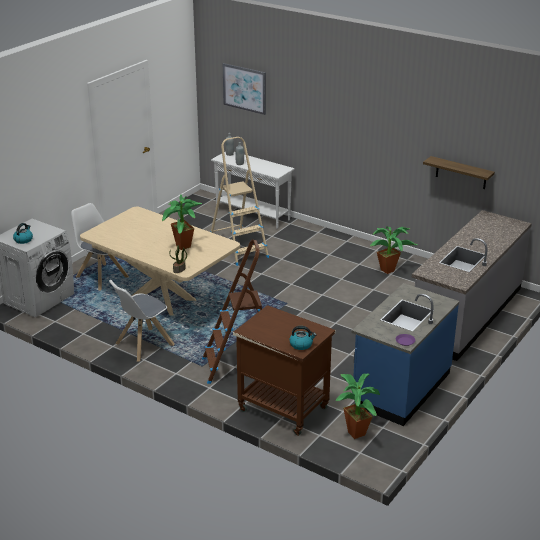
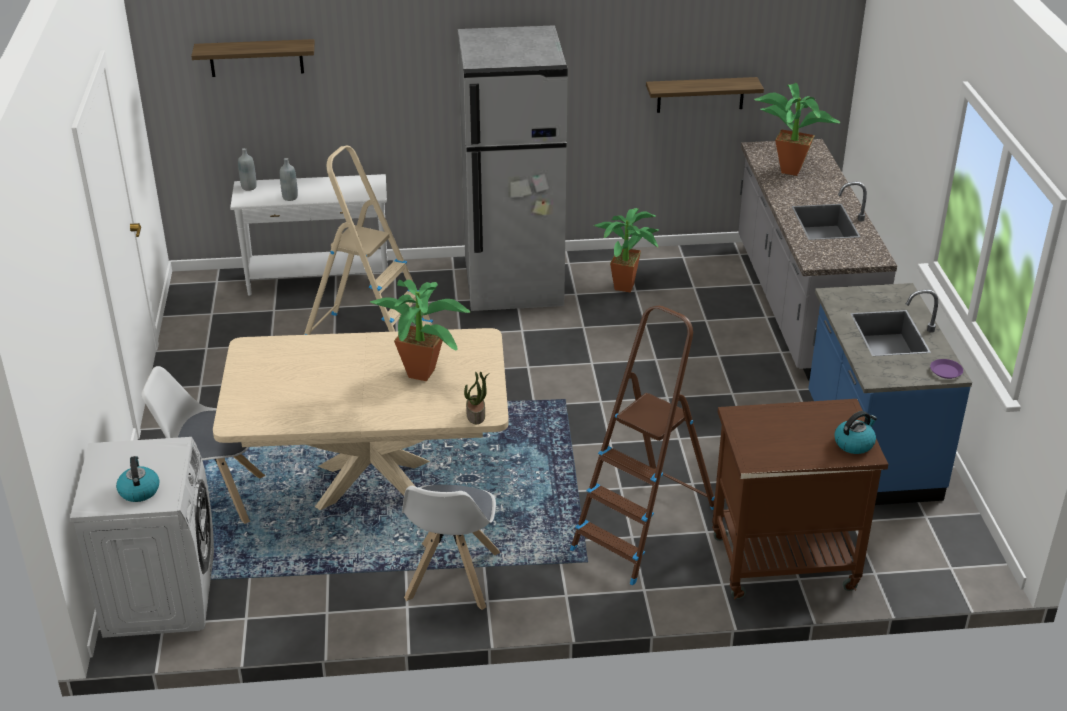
camera: 40 degrees left, 5 degrees up
picture [223,63,266,115] -> shelf [191,39,315,77]
potted plant [336,373,380,439] -> potted plant moved to [754,83,841,176]
none -> grey fridge [458,25,568,311]

